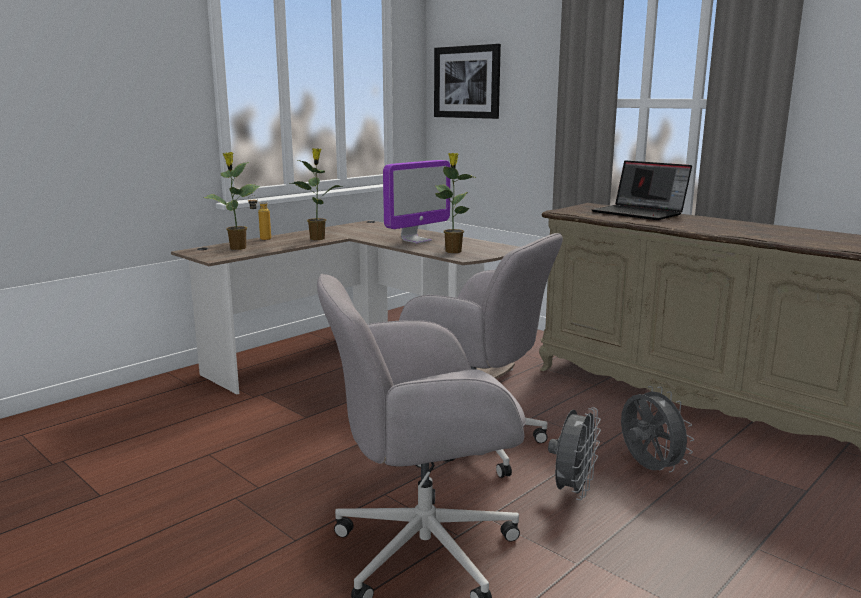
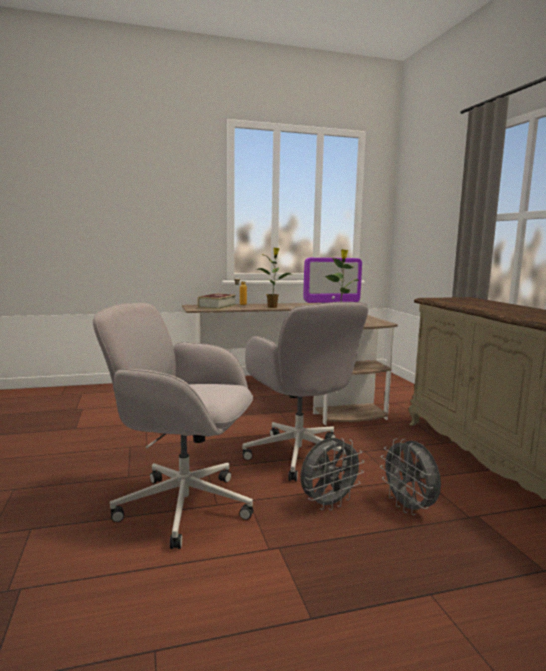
camera: 30 degrees right, 5 degrees down
potted plant [204,152,260,250] -> book [197,293,237,310]
picture [434,44,501,119] -> none
laptop [592,160,692,220] -> none
grey fan [621,386,694,472] -> grey fan turned 150 degrees clockwise [380,438,441,515]

